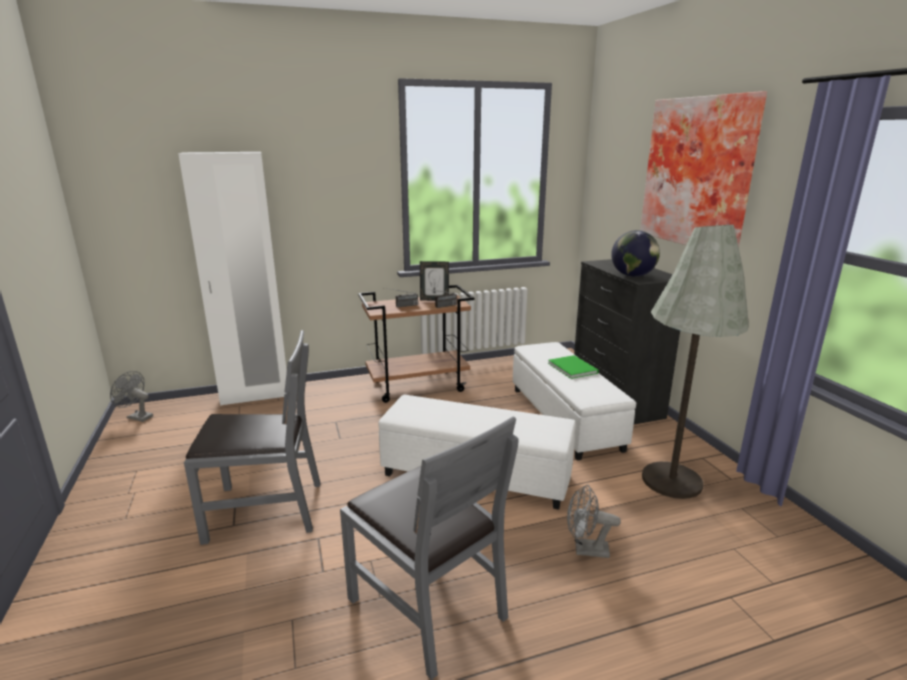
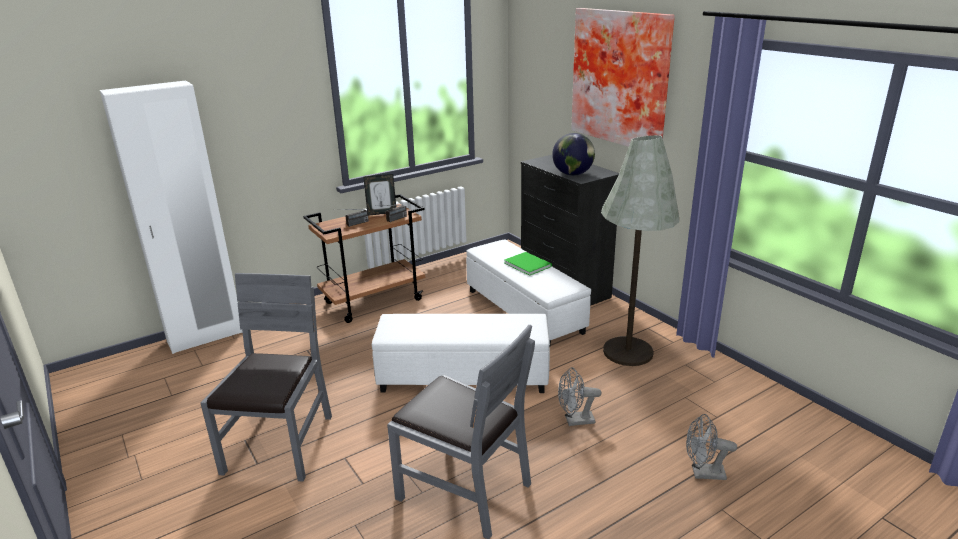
camera: 15 degrees left, 5 degrees up
grey fan [110,371,153,422] -> grey fan moved to [686,414,737,480]
grey chair [184,330,321,545] -> grey chair turned 60 degrees counterclockwise [200,273,332,482]

